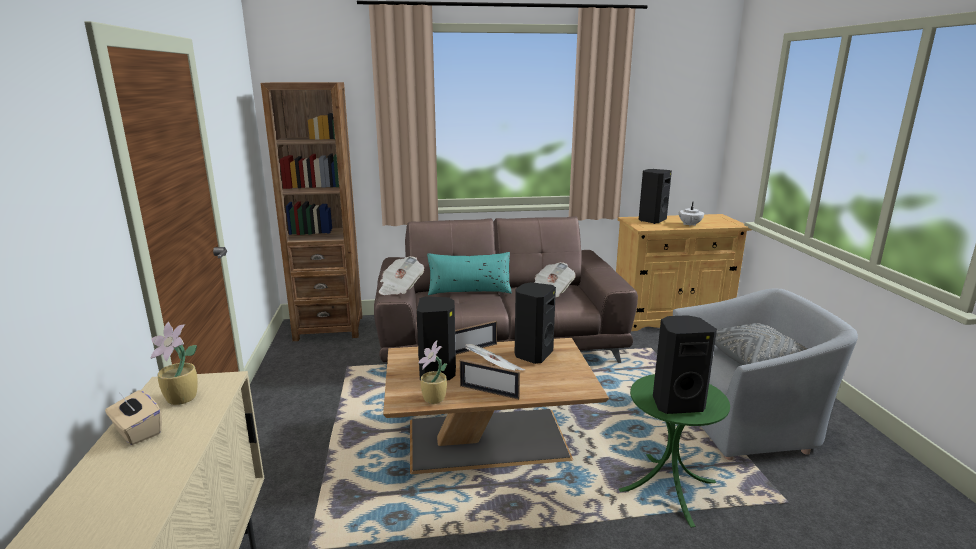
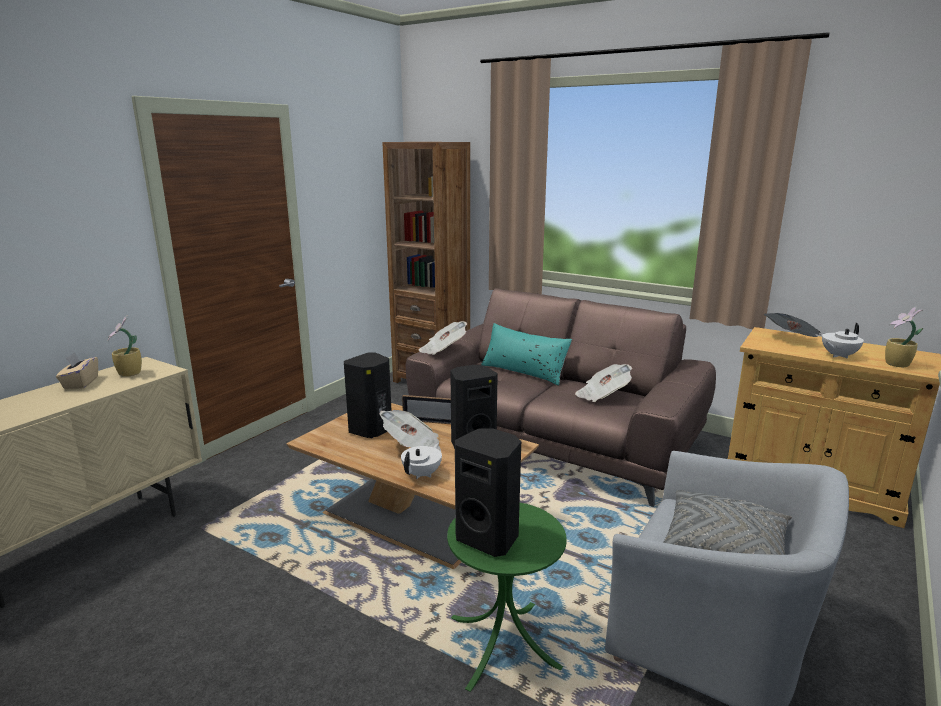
camera: 40 degrees right, 0 degrees up
potted plant [418,340,447,404] -> potted plant moved to [885,307,923,367]
picture frame [460,359,520,400] -> none
black speaker [639,169,672,224] -> newspaper [763,313,821,337]
none -> white teapot [401,443,442,479]

